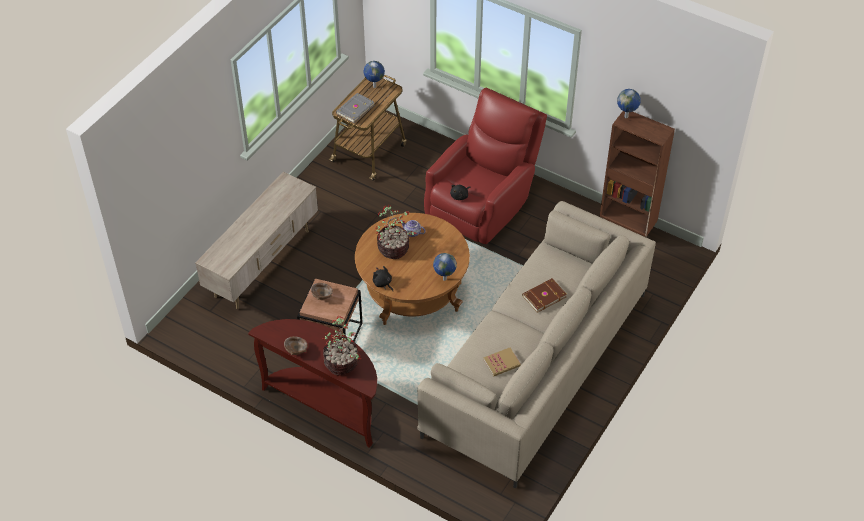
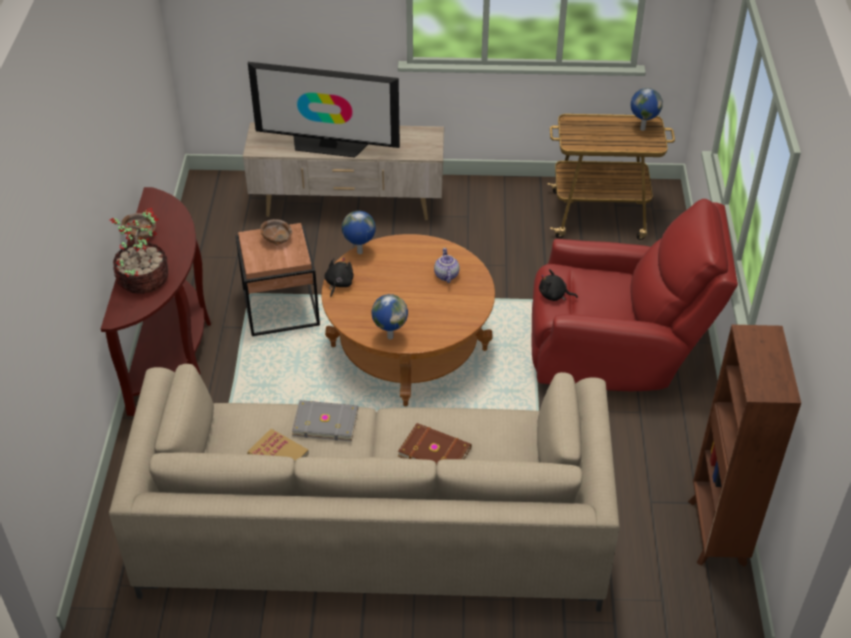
camera: 60 degrees right, 5 degrees down
grey book [336,93,374,123] -> grey book moved to [292,400,358,441]
potted plant [375,205,416,259] -> none
globe [617,89,641,118] -> globe moved to [342,211,376,254]
none -> television [248,62,400,158]

